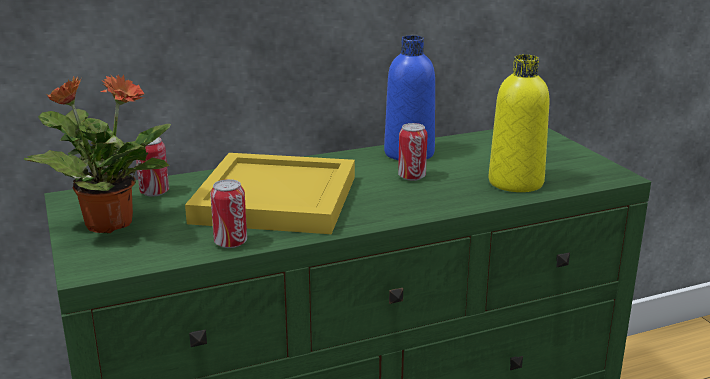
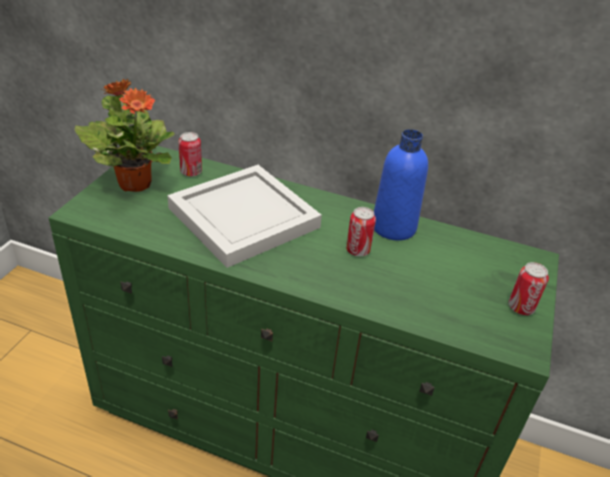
camera: 40 degrees right, 15 degrees up
yellow tray [185,153,355,234] -> white tray [167,165,322,268]
can [210,179,247,248] -> can moved to [508,262,549,315]
yellow bottle [488,55,549,192] -> none

